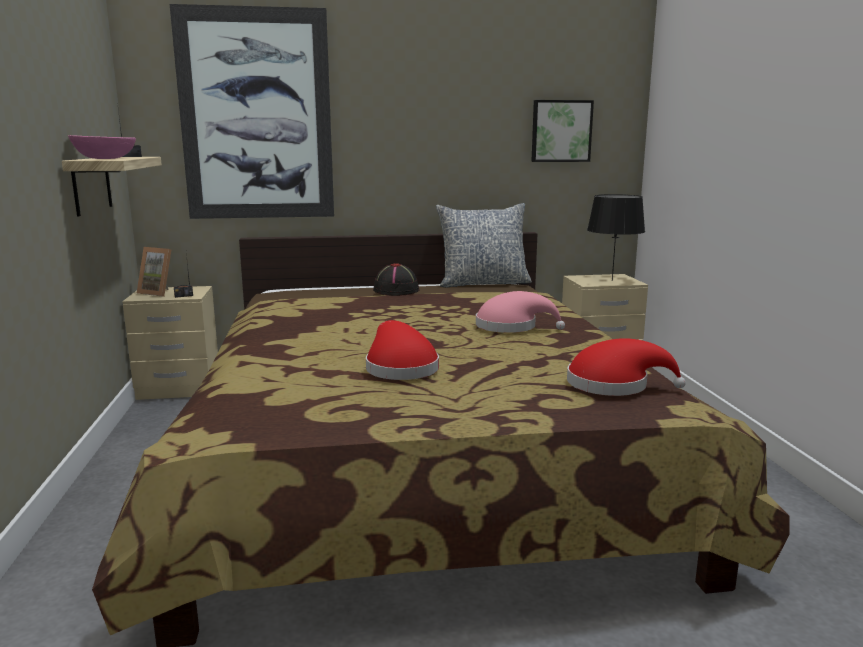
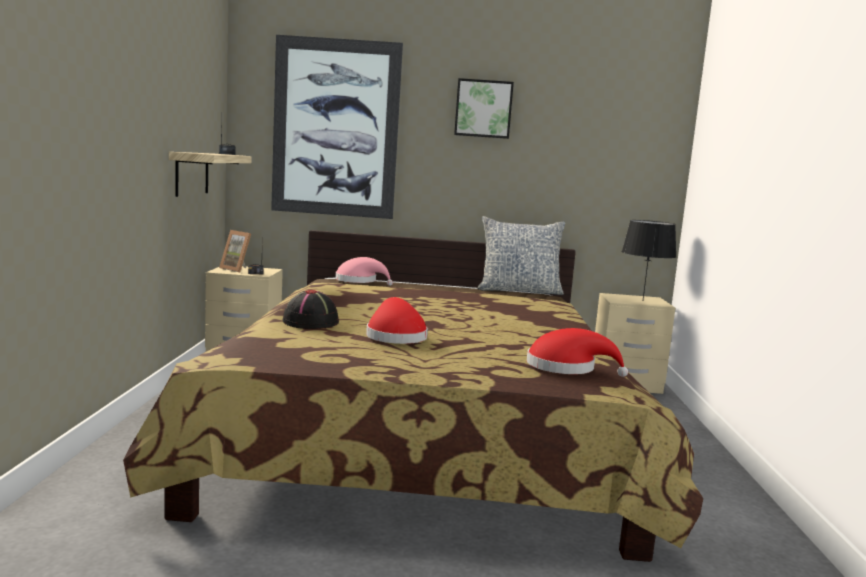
camera: 10 degrees right, 5 degrees down
pink bowl [68,135,136,159] -> none
black hat [373,263,420,296] -> black hat moved to [282,290,339,329]
pink hat [476,291,565,333] -> pink hat moved to [335,257,393,286]
picture [531,100,594,162] -> picture moved to [454,78,514,139]

